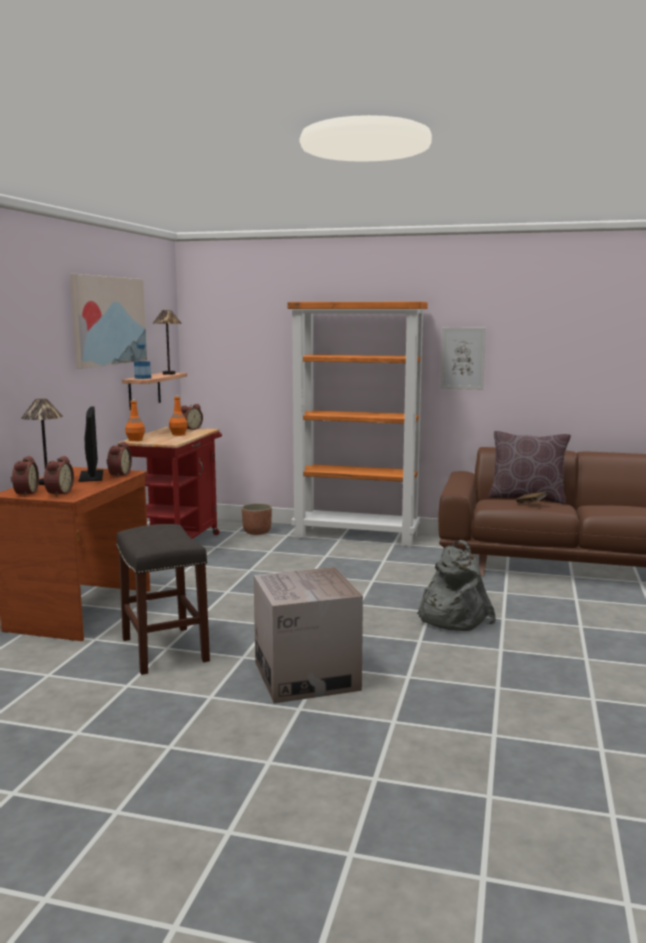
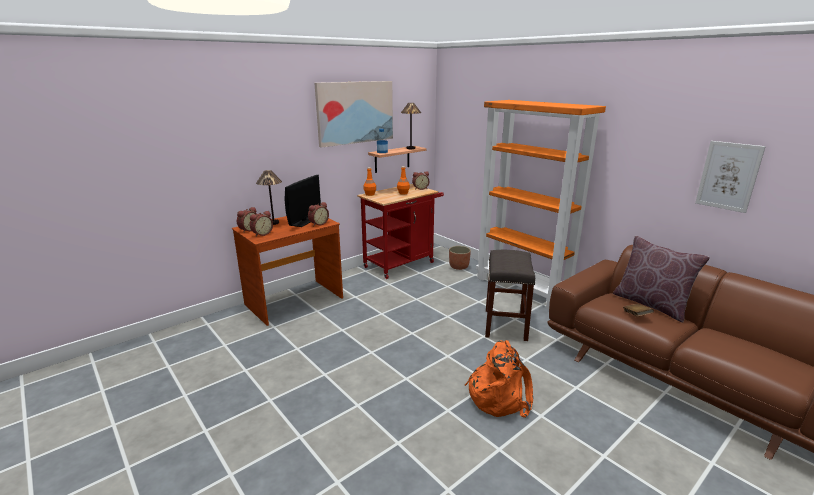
camera: 35 degrees right, 10 degrees up
grey stool [116,524,210,675] -> grey stool moved to [485,250,535,341]
cardboard box [254,567,363,703] -> none
grey backpack [417,540,496,631] -> orange backpack [465,340,533,418]
picture [440,327,486,390] -> picture moved to [695,141,766,213]

